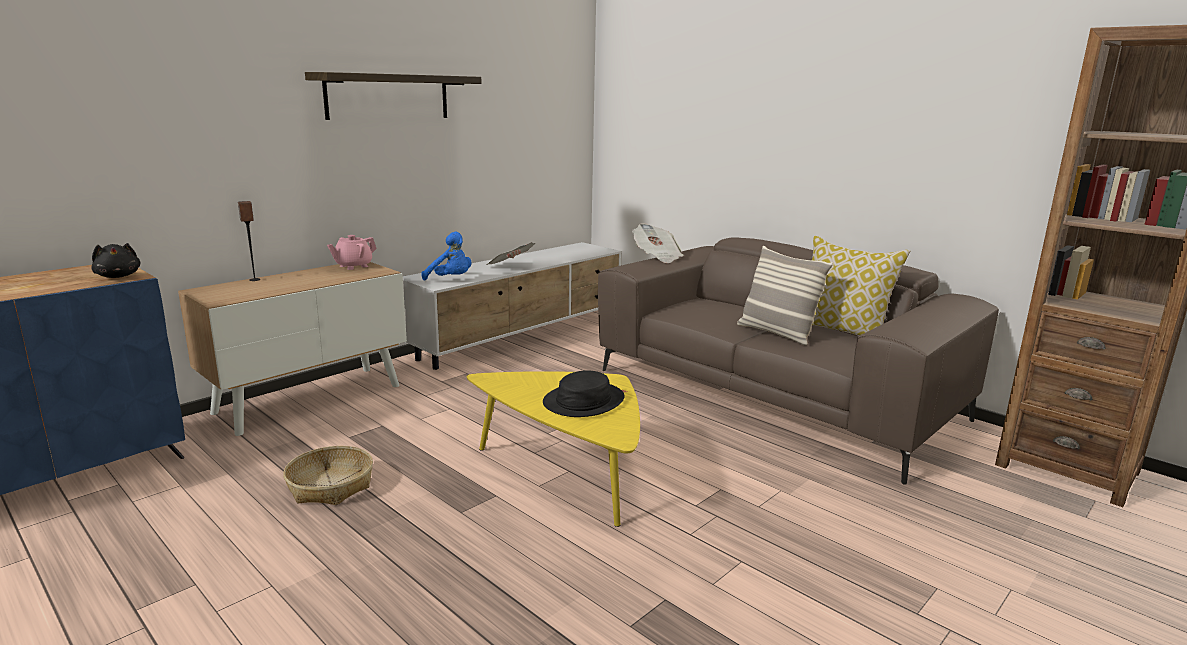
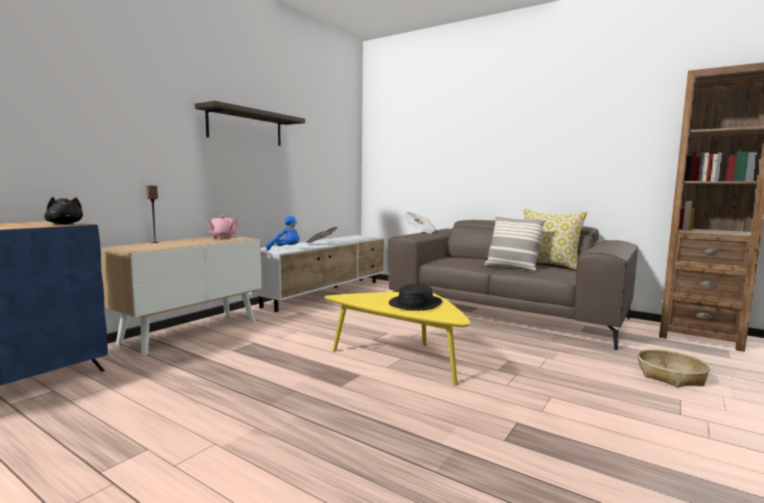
camera: 10 degrees left, 10 degrees down
basket [283,446,373,505] -> basket moved to [637,349,710,388]

